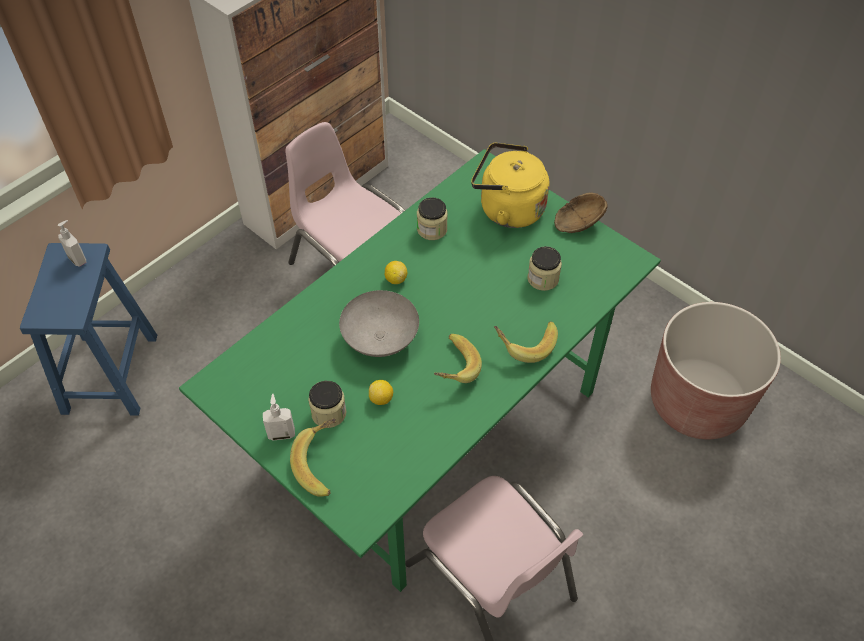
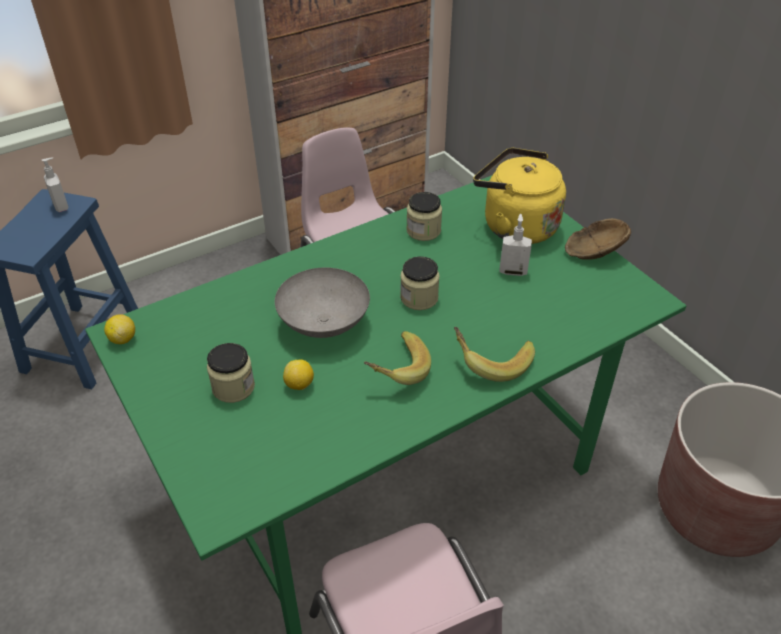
camera: 15 degrees right, 10 degrees down
soap dispenser [263,394,295,440] -> soap dispenser moved to [499,214,532,276]
banana [290,418,336,497] -> none
lemon [385,261,407,284] -> lemon moved to [104,314,135,344]
jar [527,246,562,291] -> jar moved to [400,256,440,310]

